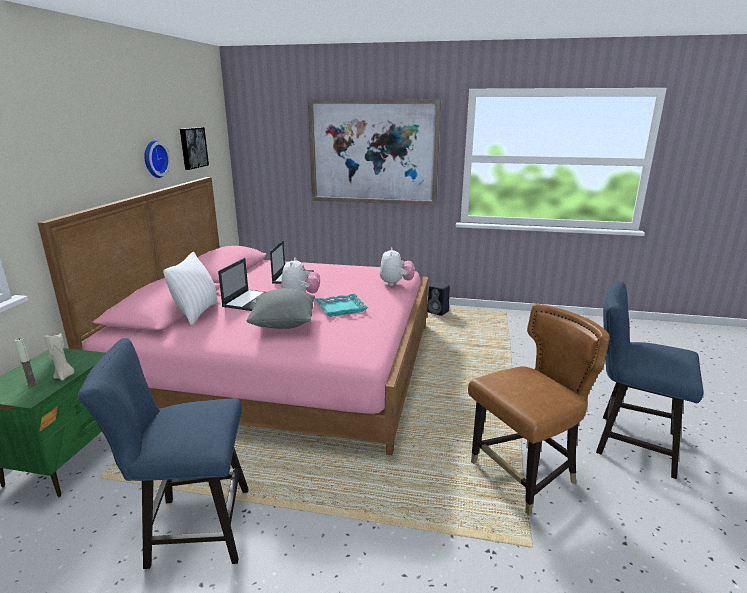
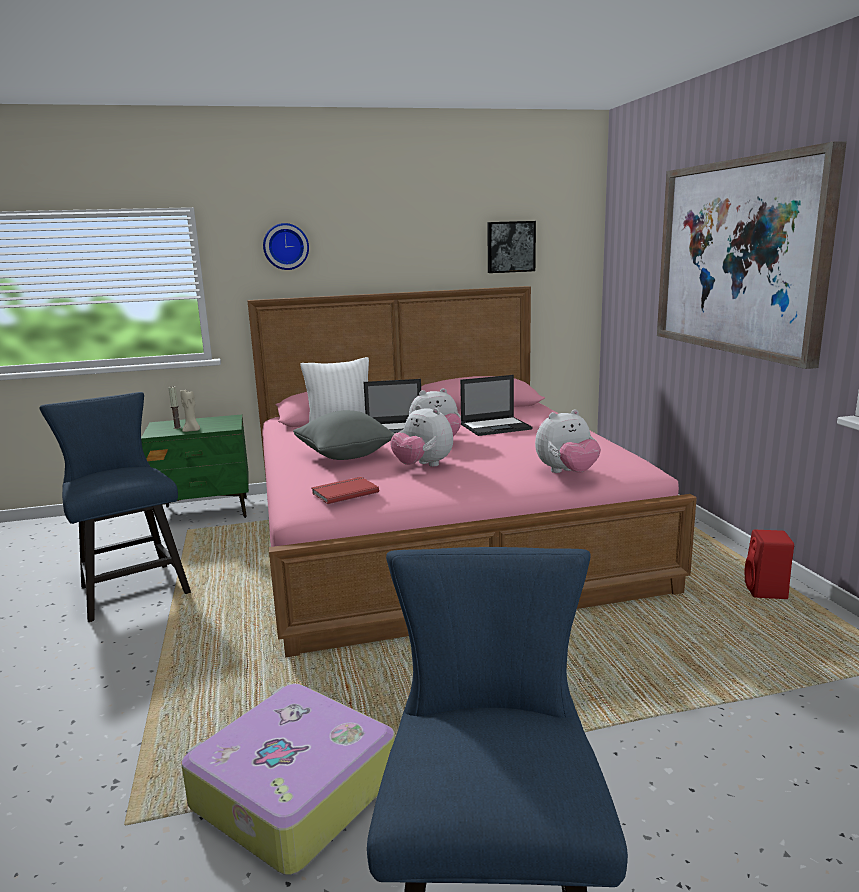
camera: 65 degrees right, 5 degrees down
wall clock [144,140,170,178] -> wall clock moved to [263,223,309,270]
turquoise tray [315,294,368,317] -> plush toy [390,405,453,467]
black speaker [427,282,450,316] -> red speaker [745,530,794,599]
brown chair [468,304,609,516] -> suitcase [181,684,395,875]
none -> red book [311,477,379,504]

